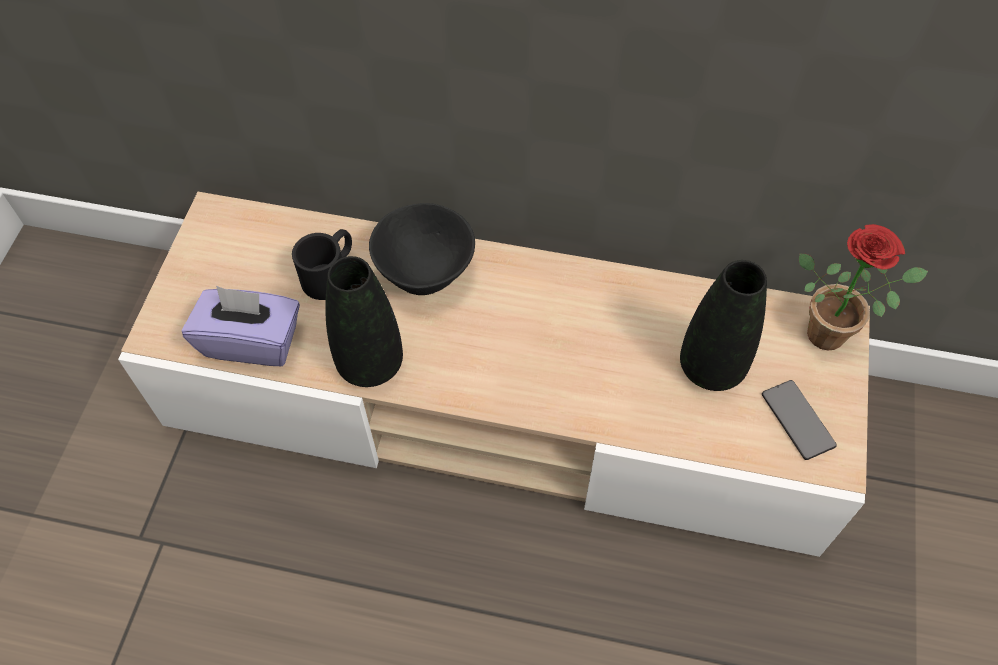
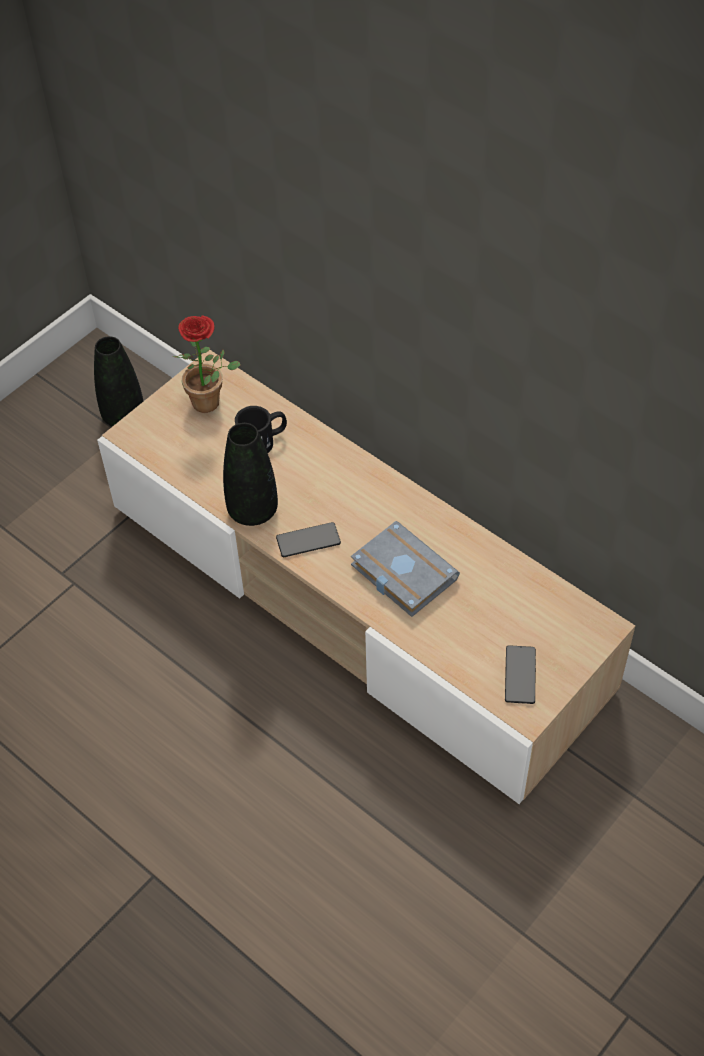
camera: 30 degrees right, 5 degrees down
purple tissue box [181,286,300,366] -> none
black bowl [369,203,475,295] -> none
black vase [680,260,767,391] -> black vase moved to [94,336,143,427]
potted plant [799,224,928,351] -> potted plant moved to [172,315,241,413]
none -> phone [276,522,341,557]
none -> grey book [351,521,460,617]

